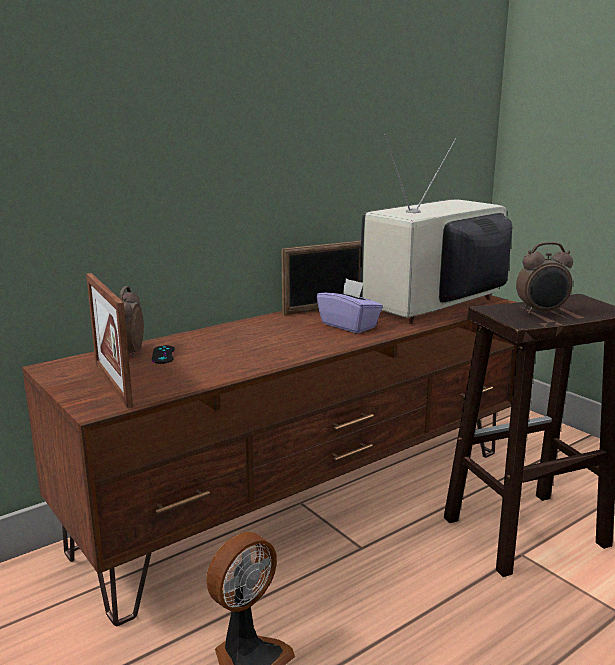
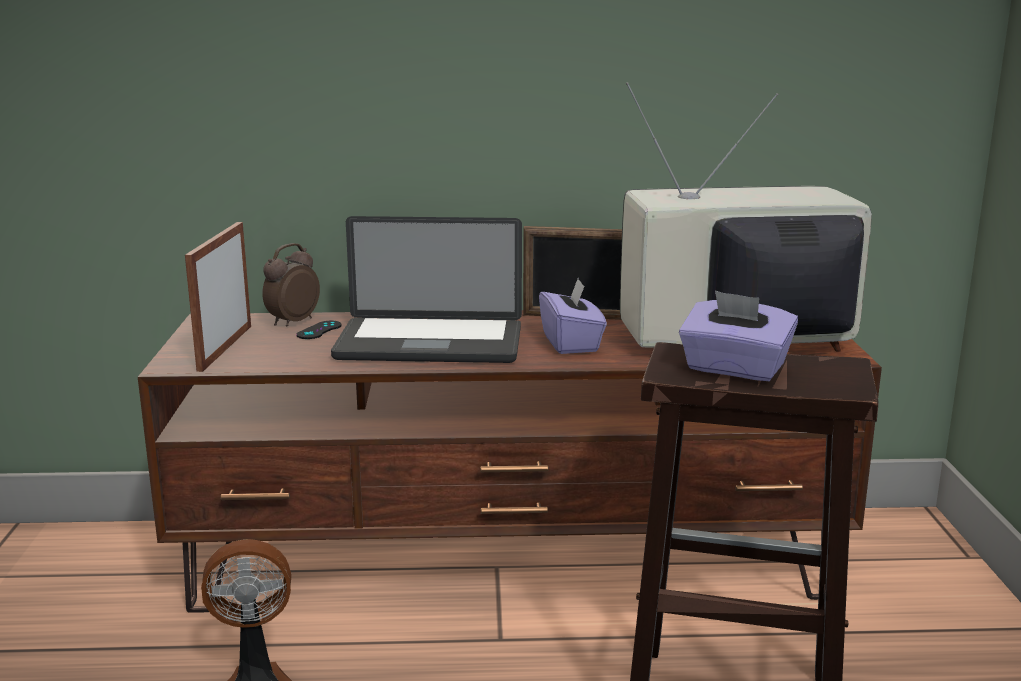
camera: 35 degrees right, 0 degrees up
alarm clock [516,242,573,314] -> purple tissue box [679,291,798,381]
none -> laptop [331,216,522,363]

